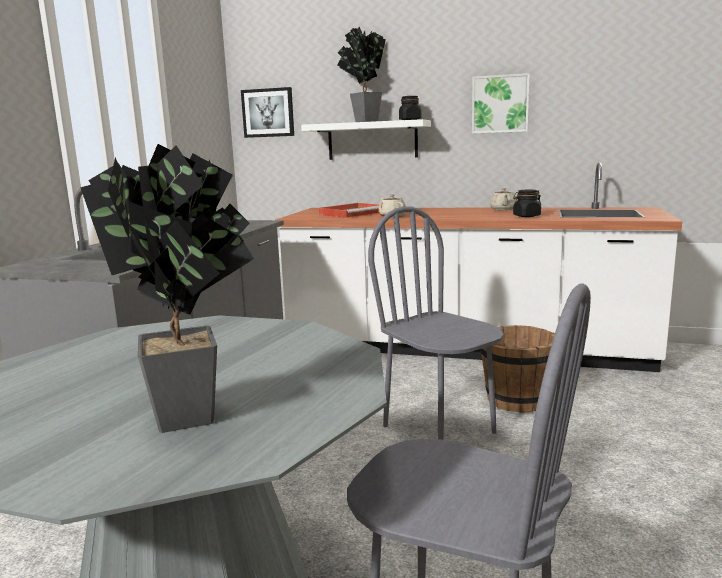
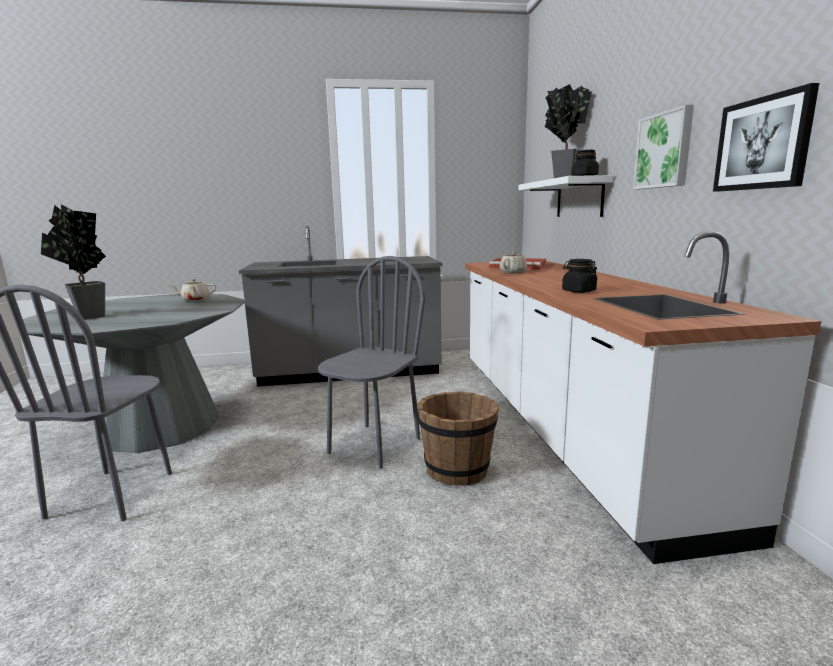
camera: 65 degrees right, 0 degrees up
picture [241,87,294,138] -> picture moved to [713,83,819,192]
beige teapot [490,188,517,210] -> beige teapot moved to [170,279,216,301]

